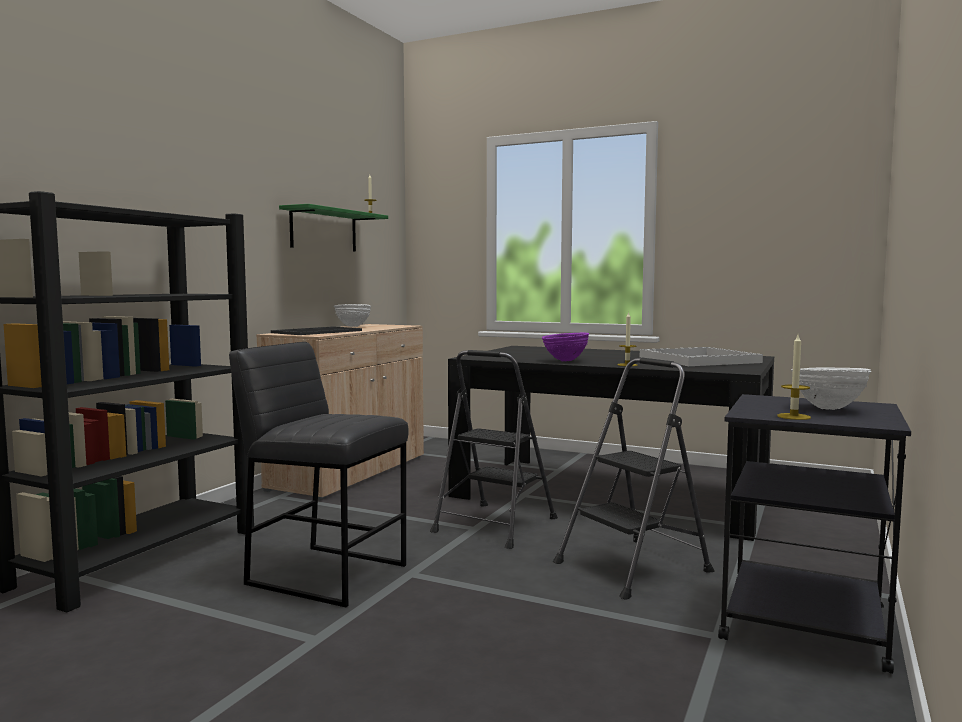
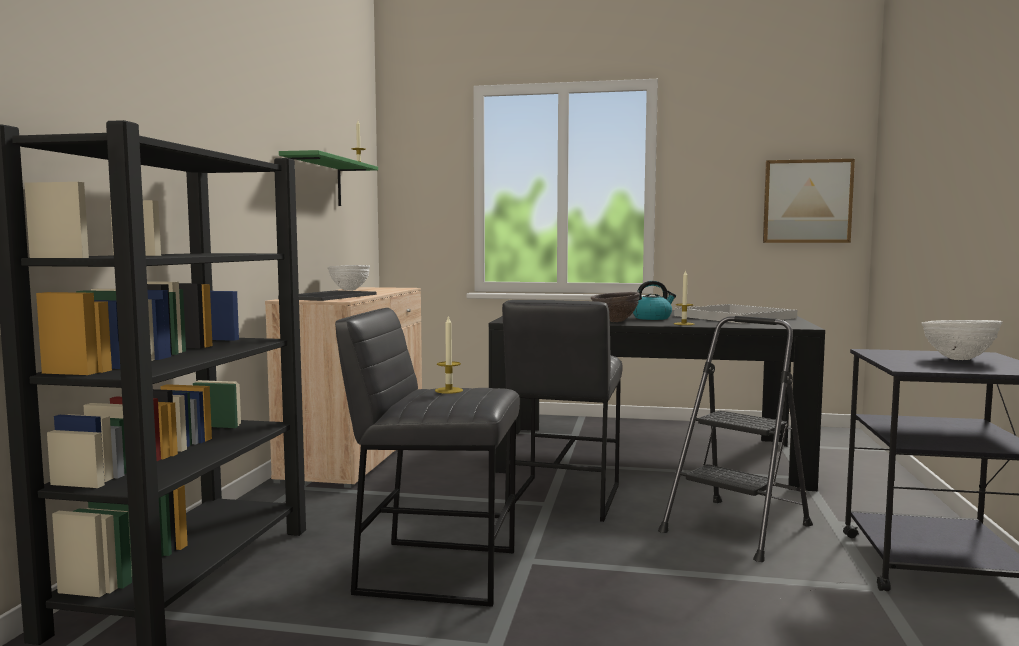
camera: 15 degrees left, 0 degrees up
black step ladder [430,350,558,549] -> grey stool [502,300,622,522]
purple bowl [542,333,589,361] -> brown bowl [591,292,640,322]
candle [777,335,811,420] -> candle moved to [435,316,463,394]
none -> kettle [633,281,676,320]
none -> picture [763,159,855,243]

